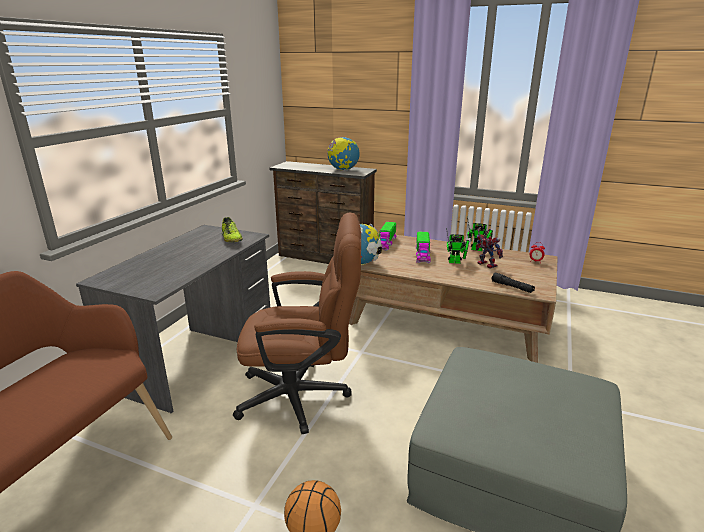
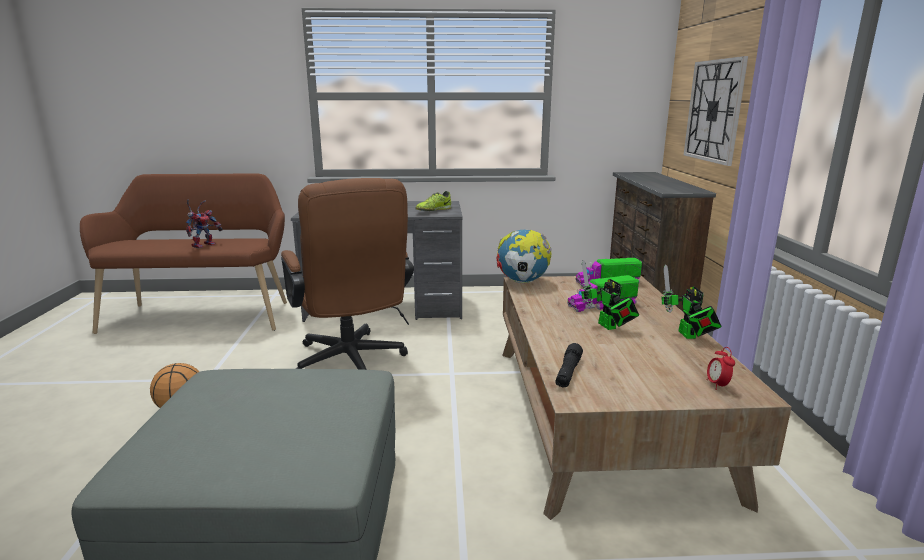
camera: 65 degrees right, 5 degrees down
globe [327,137,360,171] -> none
toy robot [476,227,503,268] -> toy robot moved to [186,200,223,248]
none -> wall clock [684,56,748,166]

